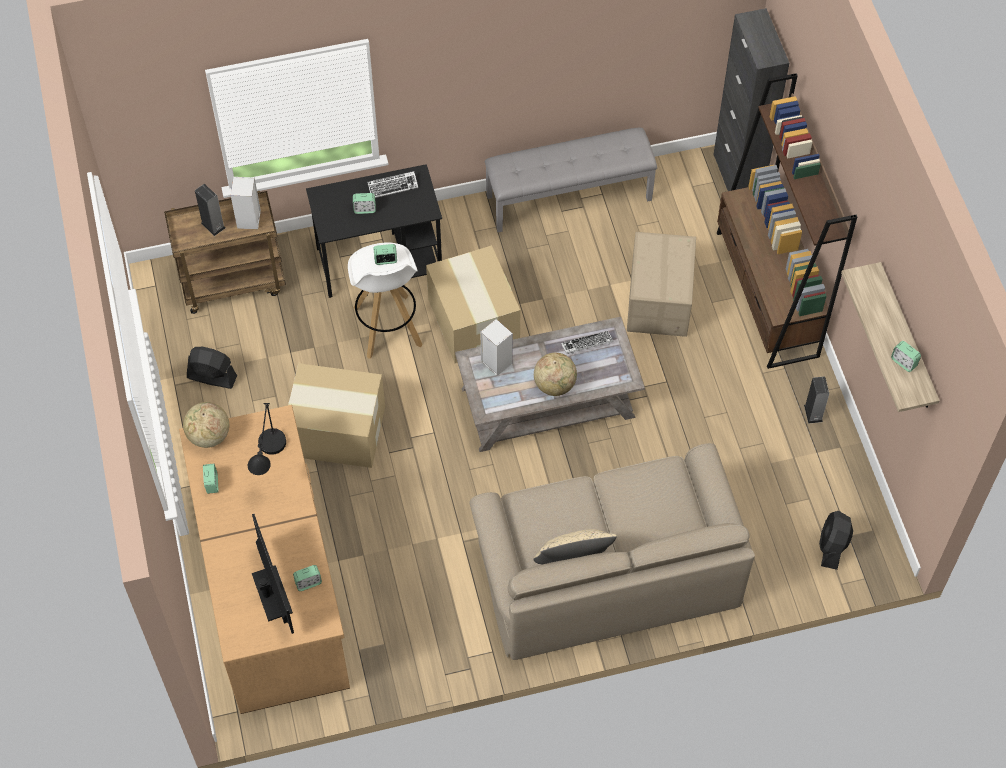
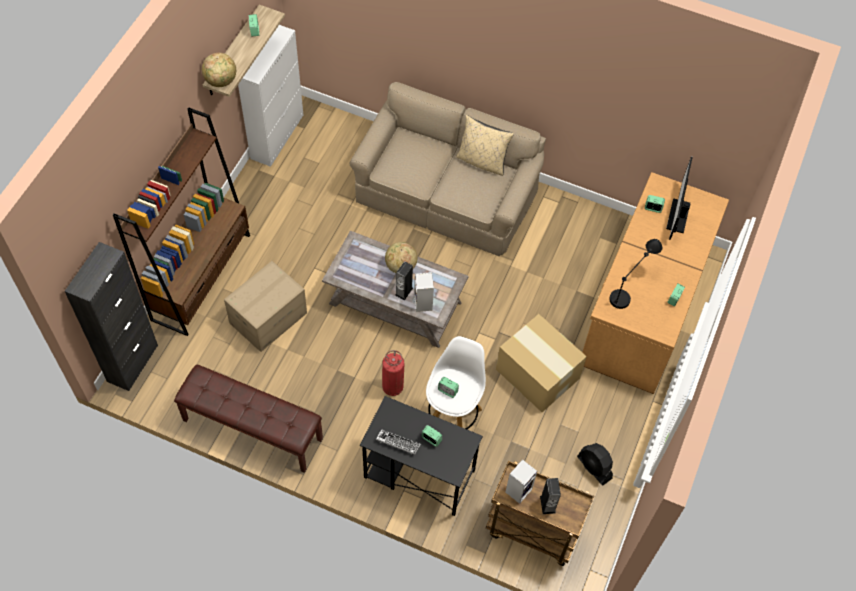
camera: 145 degrees left, 0 degrees up
globe [183,402,229,448] -> globe moved to [202,53,236,87]
cardboard box [426,245,520,363] -> fire extinguisher [382,350,405,396]
grey bench [485,128,657,232] -> brown bench [174,365,323,473]
keyboard [561,331,613,354] -> none
speaker [804,376,829,424] -> speaker moved to [395,261,413,300]
black fan [819,511,853,570] -> none
none -> white cabinet [238,25,303,167]

